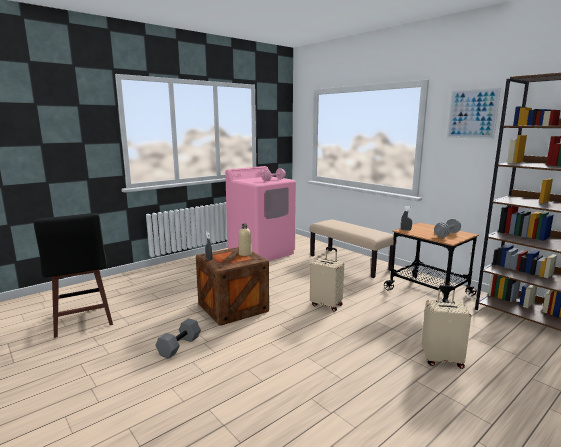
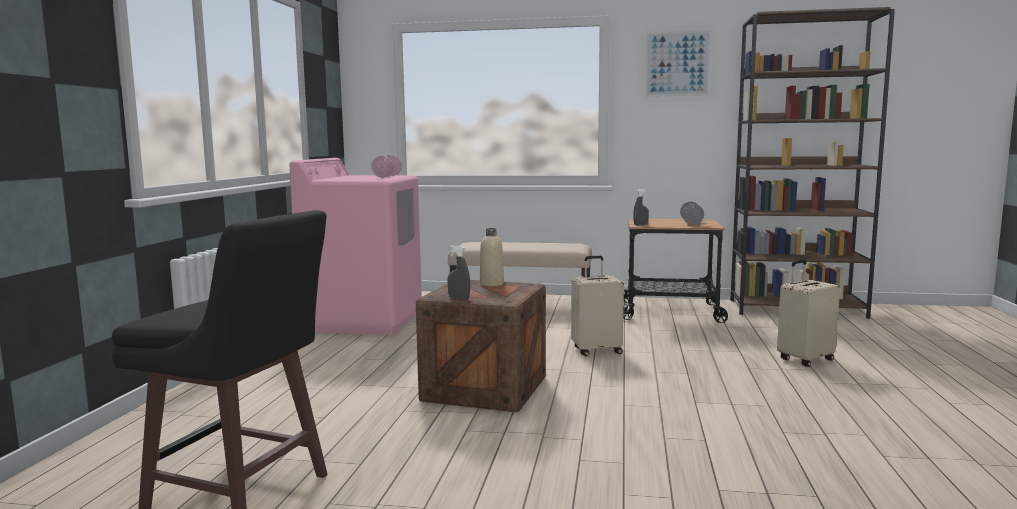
camera: 40 degrees left, 5 degrees down
grey dumbbell [156,318,201,359] -> none

